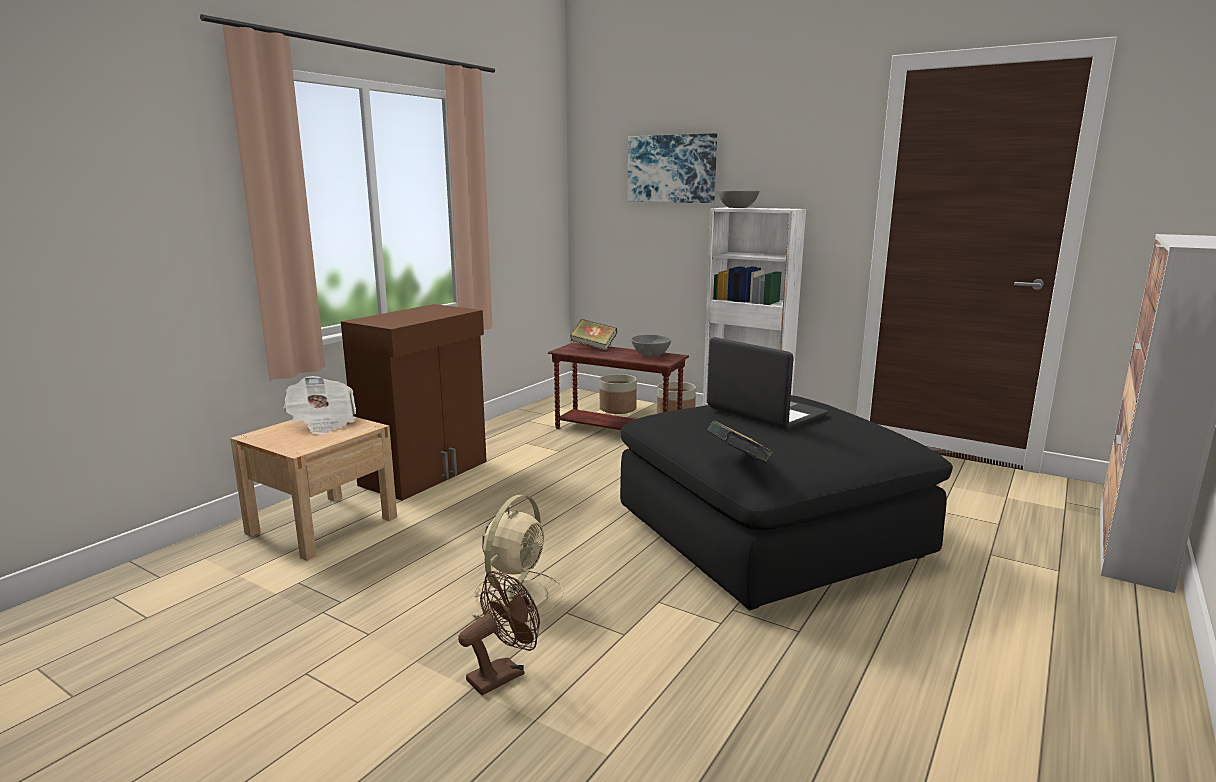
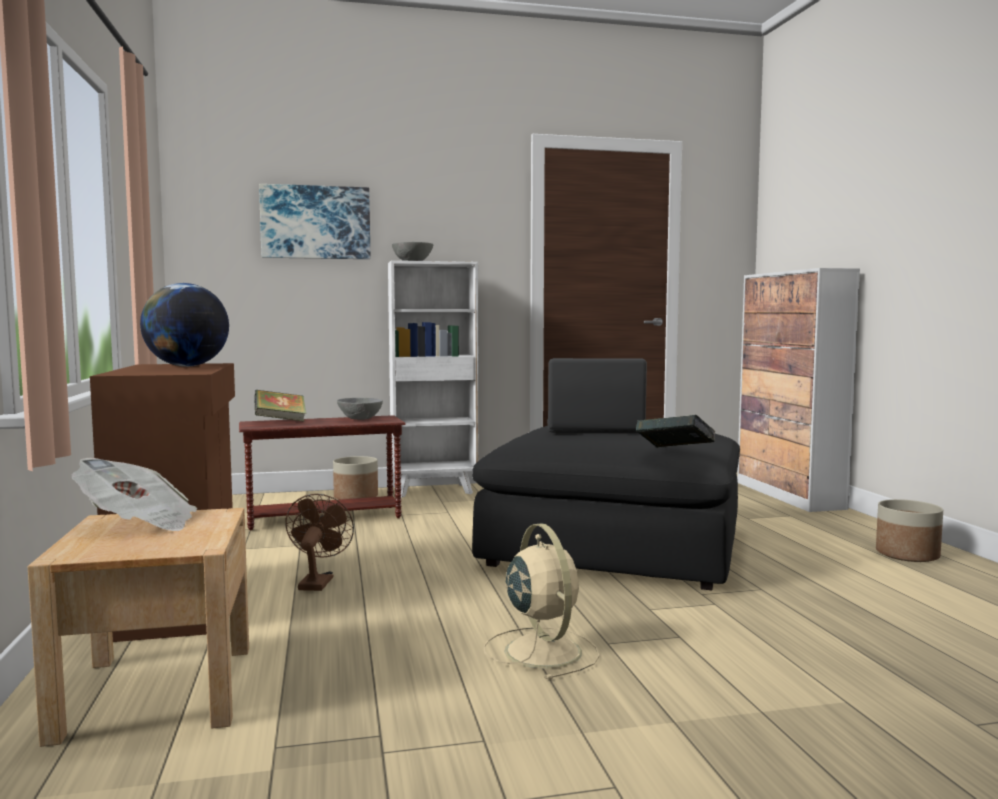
camera: 45 degrees left, 10 degrees down
brown fan [458,571,540,695] -> brown fan moved to [285,494,354,591]
planter [600,374,637,414] -> planter moved to [876,499,943,562]
none -> globe [140,283,229,367]

